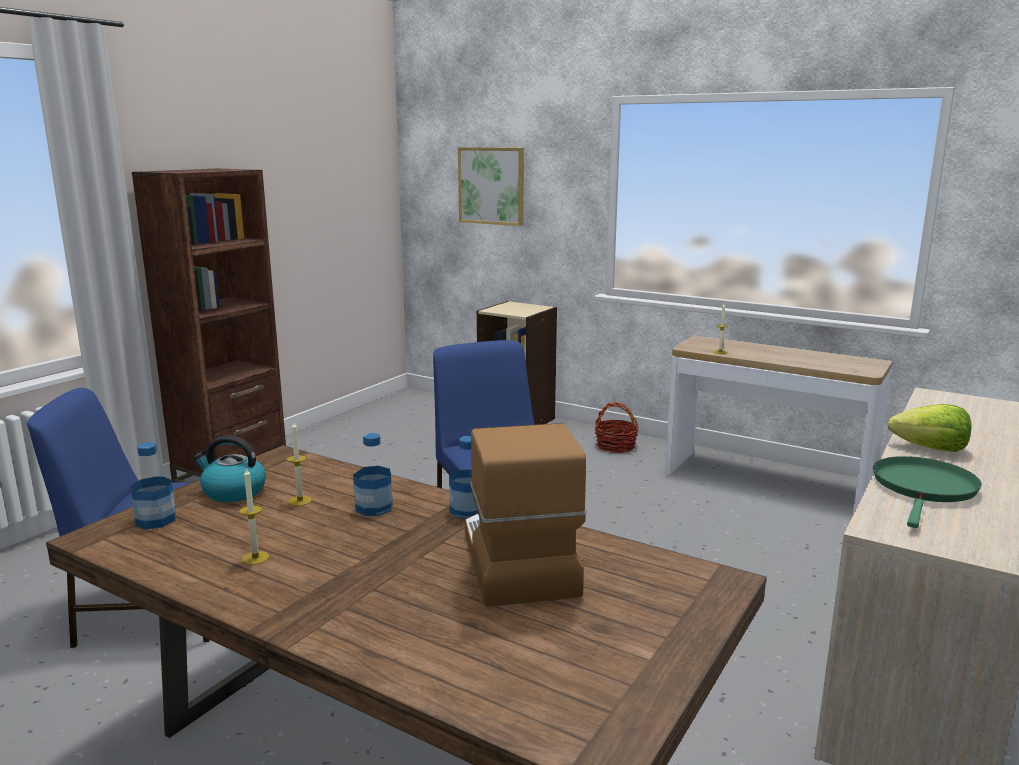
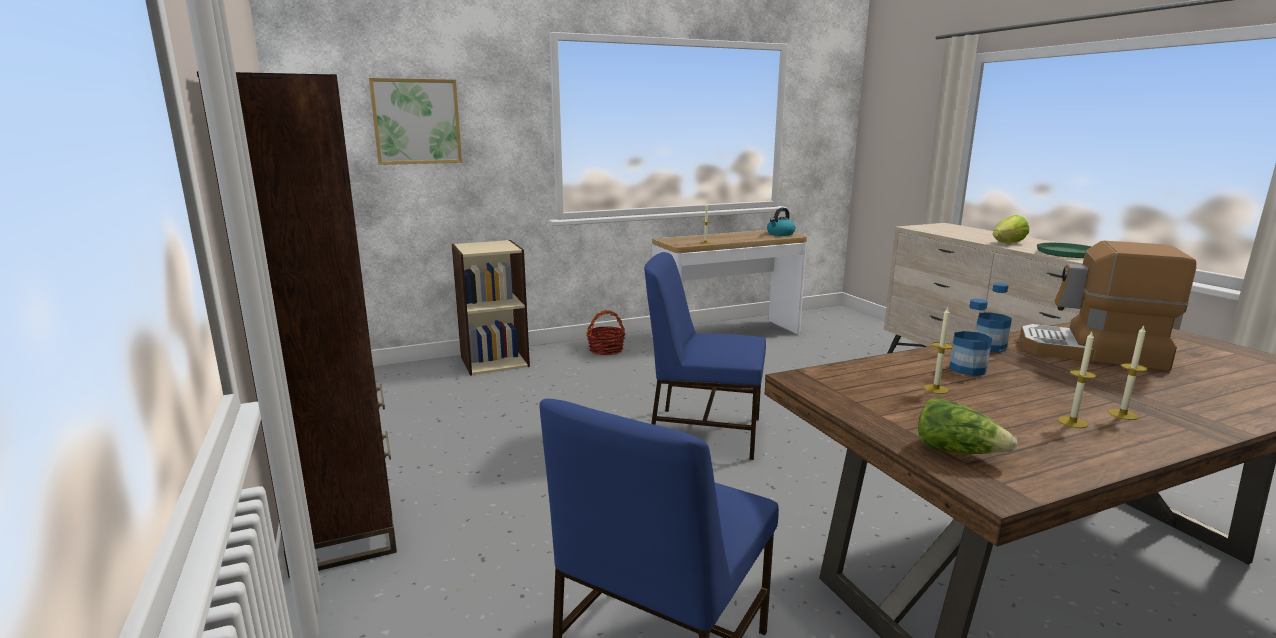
camera: 55 degrees left, 0 degrees up
bottle [130,442,176,529] -> lettuce [918,398,1018,454]
kettle [193,436,266,502] -> kettle moved to [767,207,795,236]
none -> candle [1108,325,1148,420]

